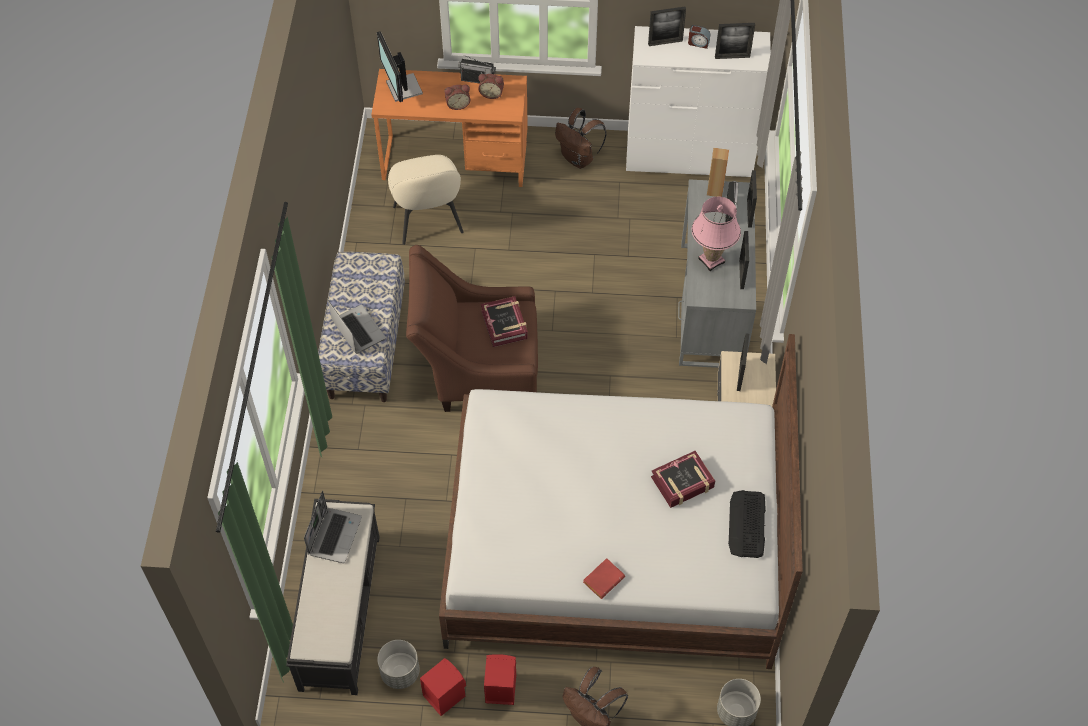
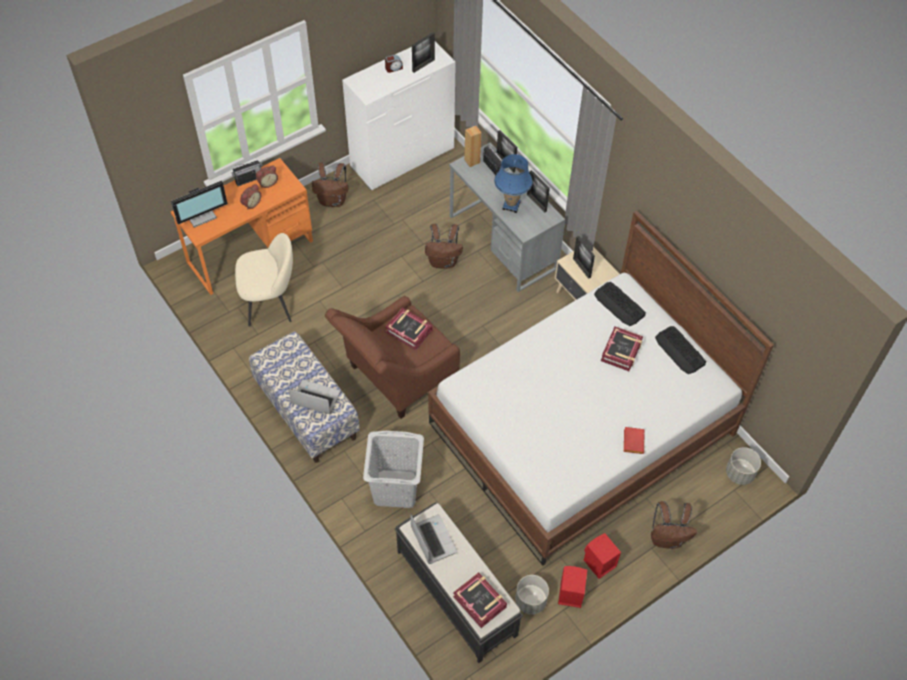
camera: 40 degrees left, 0 degrees up
monitor [377,31,423,102] -> monitor turned 60 degrees counterclockwise [171,181,228,228]
beige chair [388,155,464,245] -> beige chair turned 45 degrees counterclockwise [235,233,293,327]
picture frame [648,7,686,46] -> none
pink table lamp [692,197,741,271] -> blue table lamp [494,154,533,213]
none -> grey laundry basket [363,431,424,508]
none -> brown backpack [425,224,463,269]
none -> book [453,572,507,628]
none -> keyboard [594,282,646,326]

